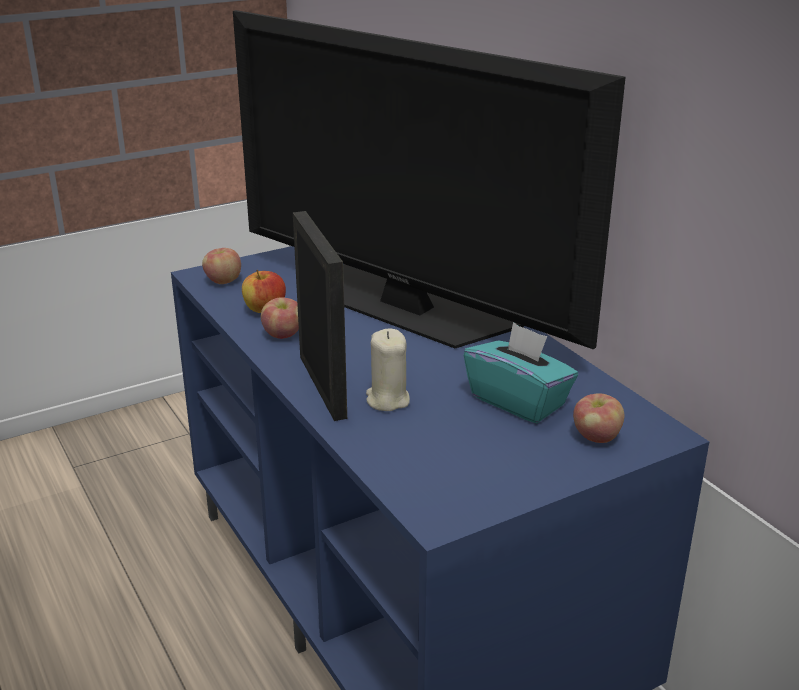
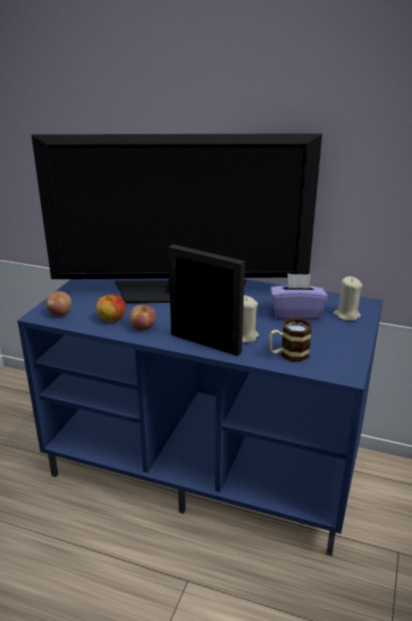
camera: 40 degrees left, 0 degrees up
turquoise tissue box [464,322,578,423] -> purple tissue box [270,273,328,320]
apple [573,393,624,443] -> beige candle [333,276,363,321]
none -> mug [269,318,312,362]

